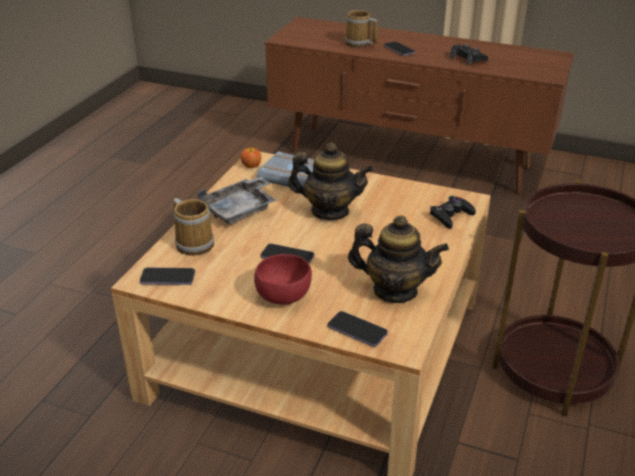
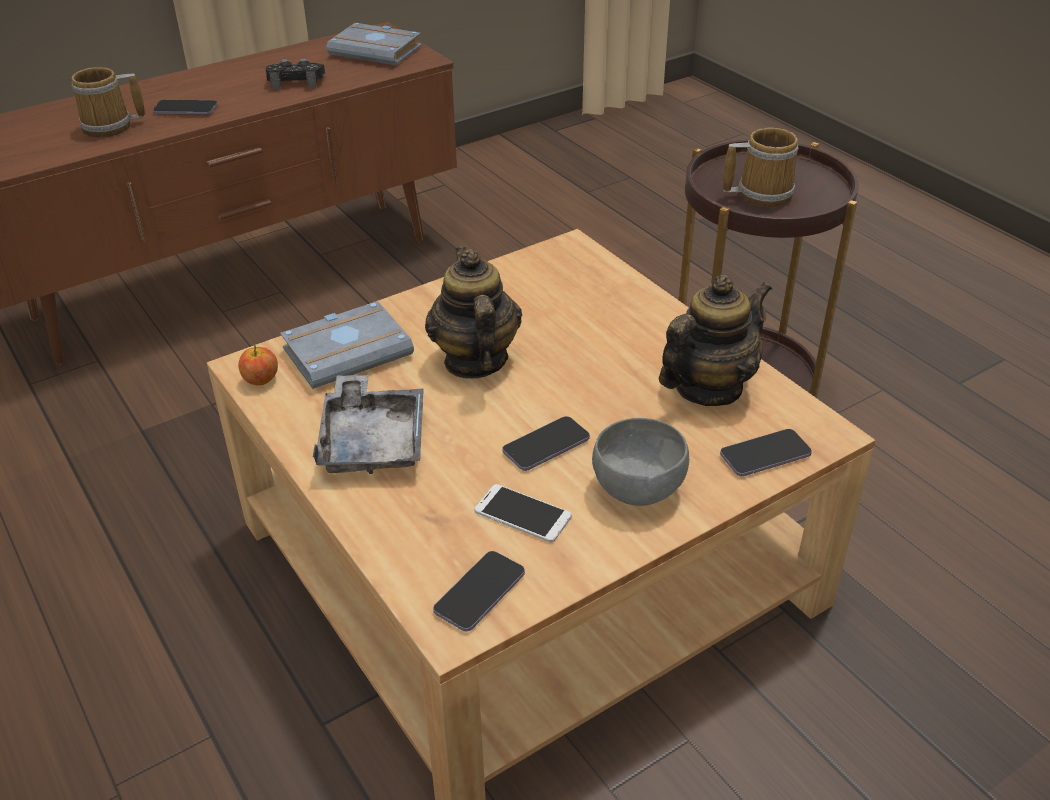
camera: 55 degrees left, 5 degrees up
mug [173,198,214,256] -> mug moved to [723,127,799,207]
red bowl [254,254,312,305] -> grey bowl [592,418,689,506]
teapot [288,142,373,220] -> teapot turned 60 degrees counterclockwise [425,246,522,379]
black game controller [430,196,476,229] -> none
none -> grey book [327,23,422,65]
none -> phone [474,484,572,542]

